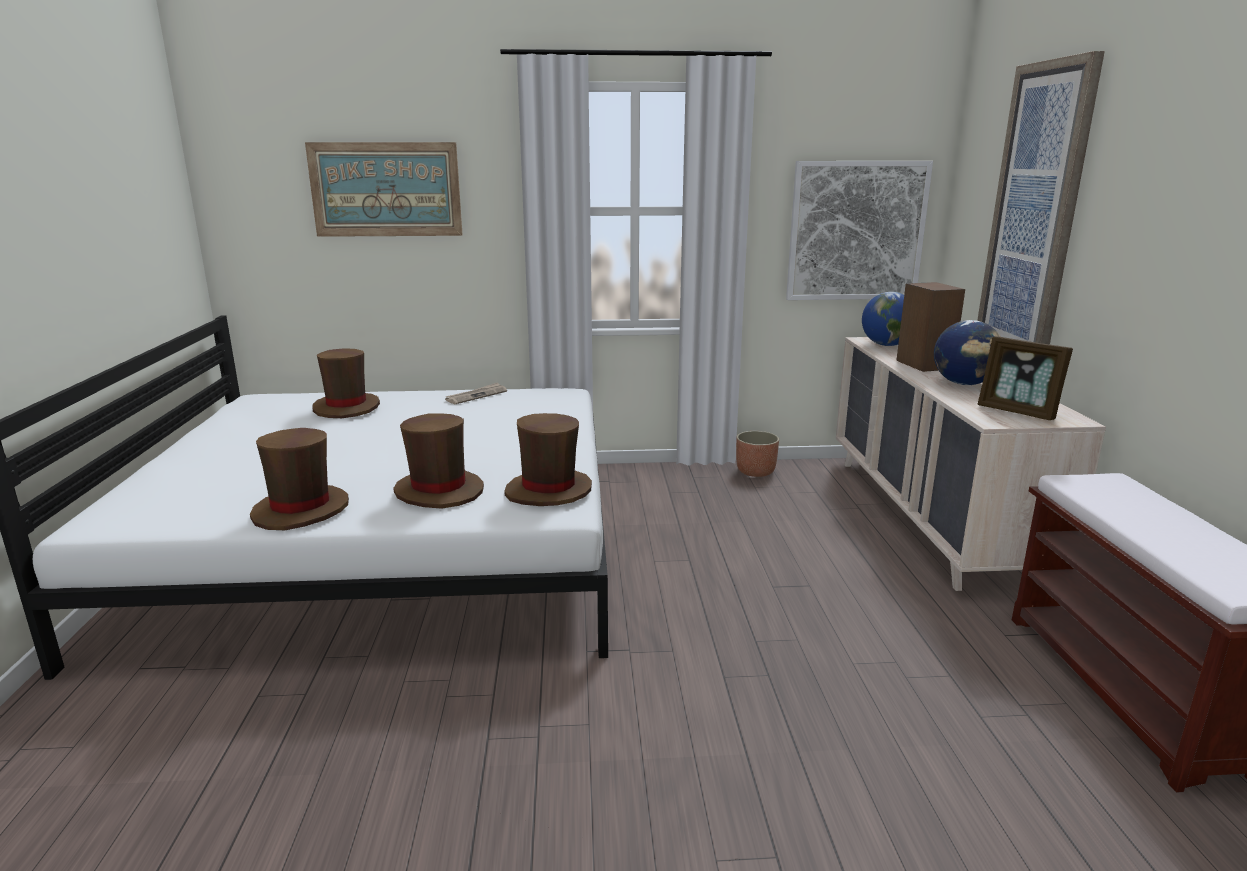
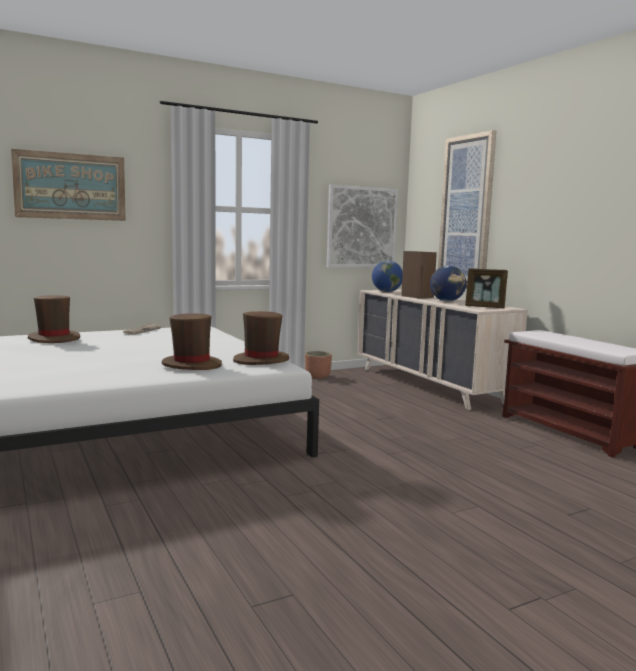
camera: 25 degrees left, 10 degrees down
brown hat [250,428,349,530] -> none

